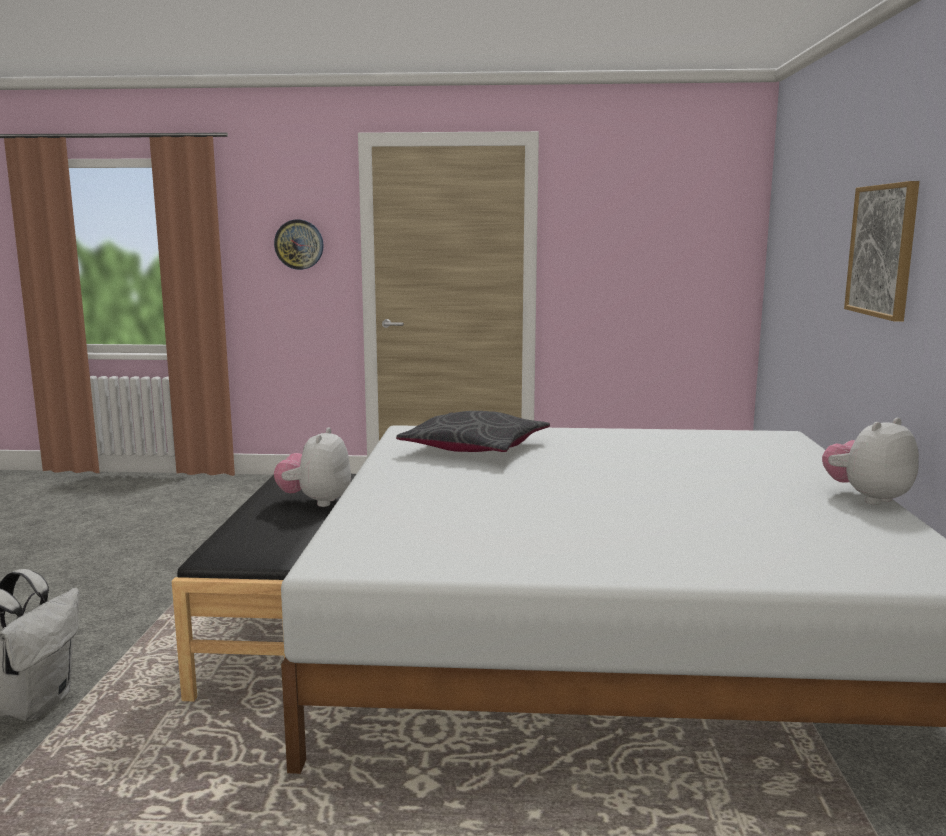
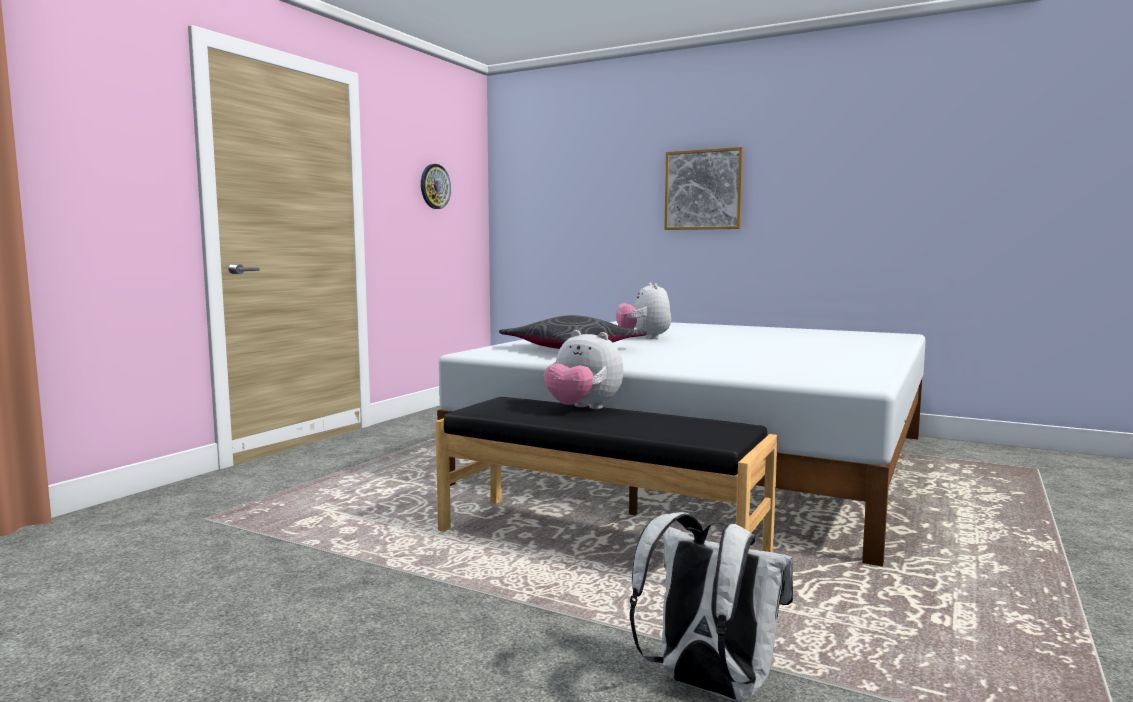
camera: 65 degrees left, 5 degrees down
wall clock [274,220,324,270] -> wall clock moved to [421,164,451,209]
plush toy [822,418,919,505] -> plush toy moved to [616,282,671,339]

